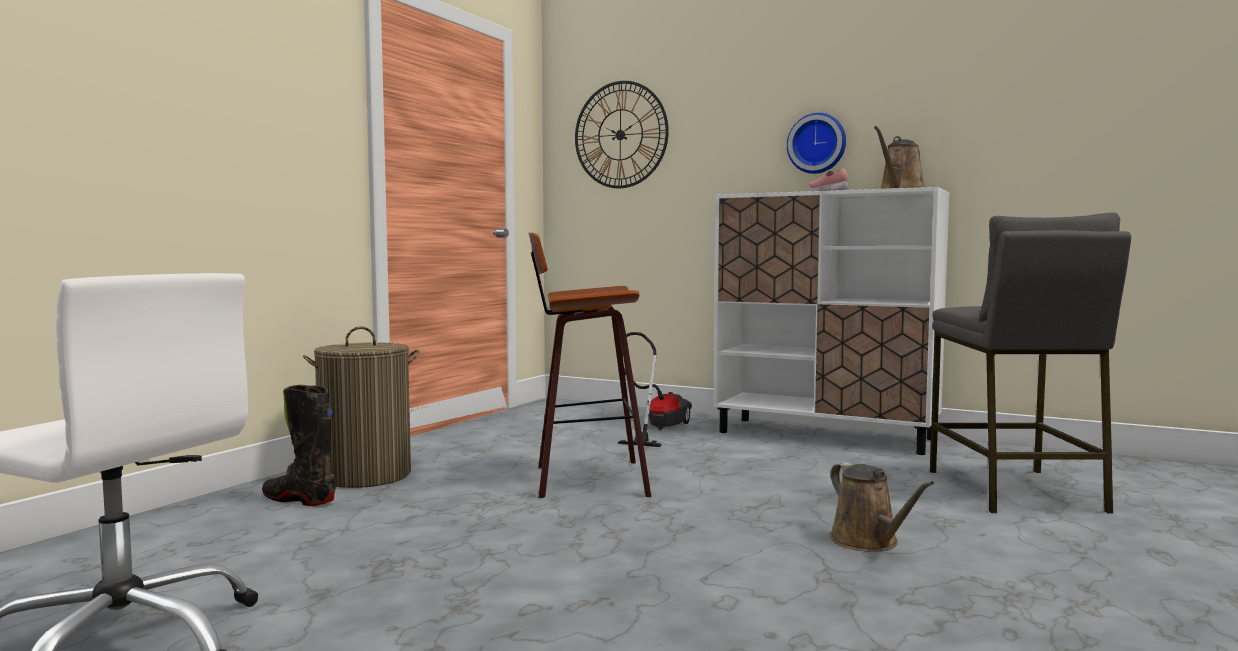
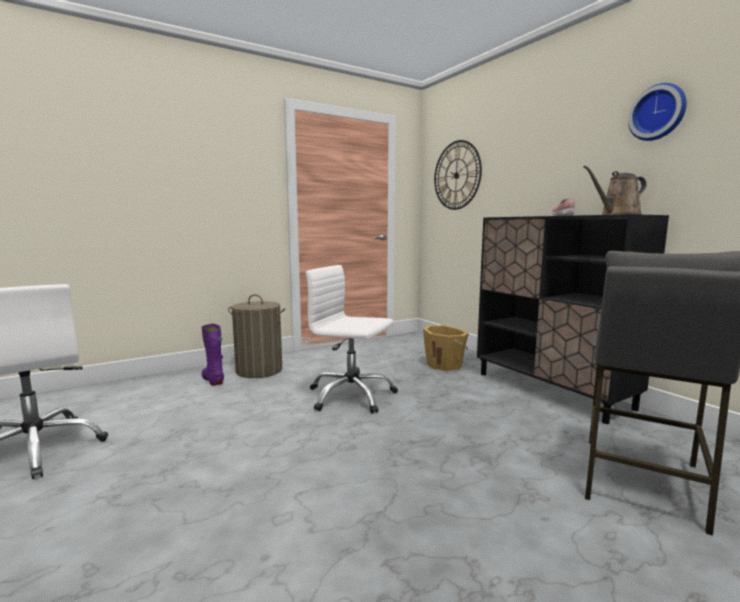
camera: 30 degrees right, 5 degrees up
black boot [262,385,336,506] -> purple boot [201,324,224,386]
stool [529,233,651,498] -> white office chair [306,265,398,414]
vacuum cleaner [617,332,692,447] -> orange bucket [423,325,469,371]
white cabinet [714,187,949,455] -> black cabinet [477,214,669,424]
wall clock [787,113,846,174] -> wall clock moved to [628,83,687,141]
brown watering can [830,462,934,552] -> none

